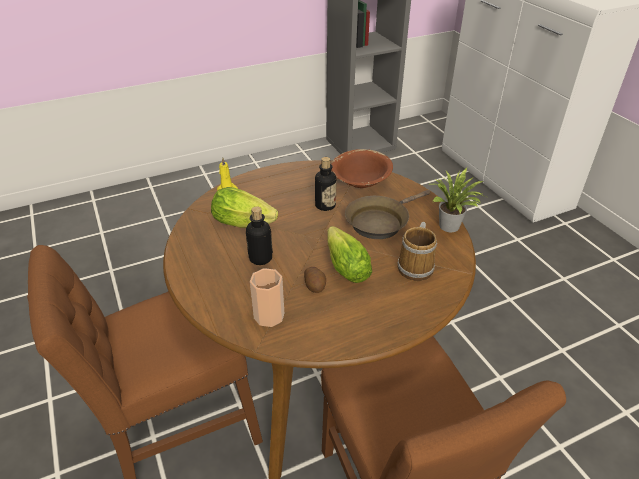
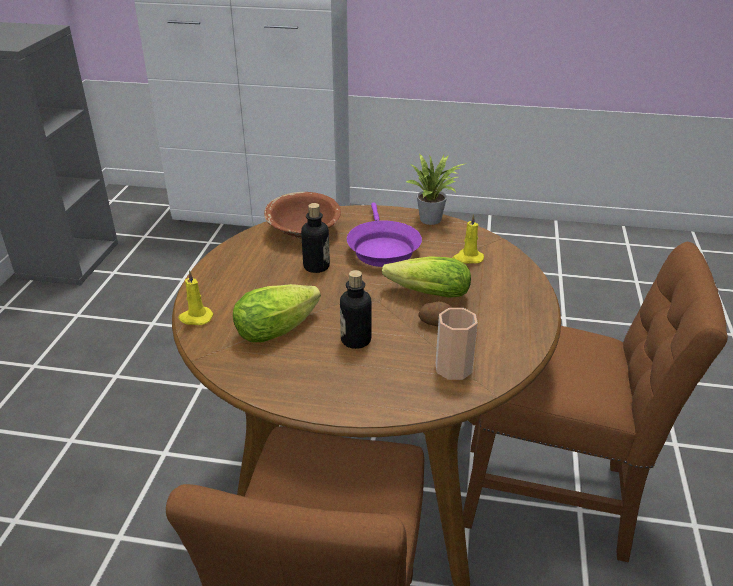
camera: 55 degrees left, 5 degrees down
brown frying pan [345,190,430,239] -> purple frying pan [347,203,422,267]
mug [397,222,437,281] -> yellow candle [453,214,484,264]

